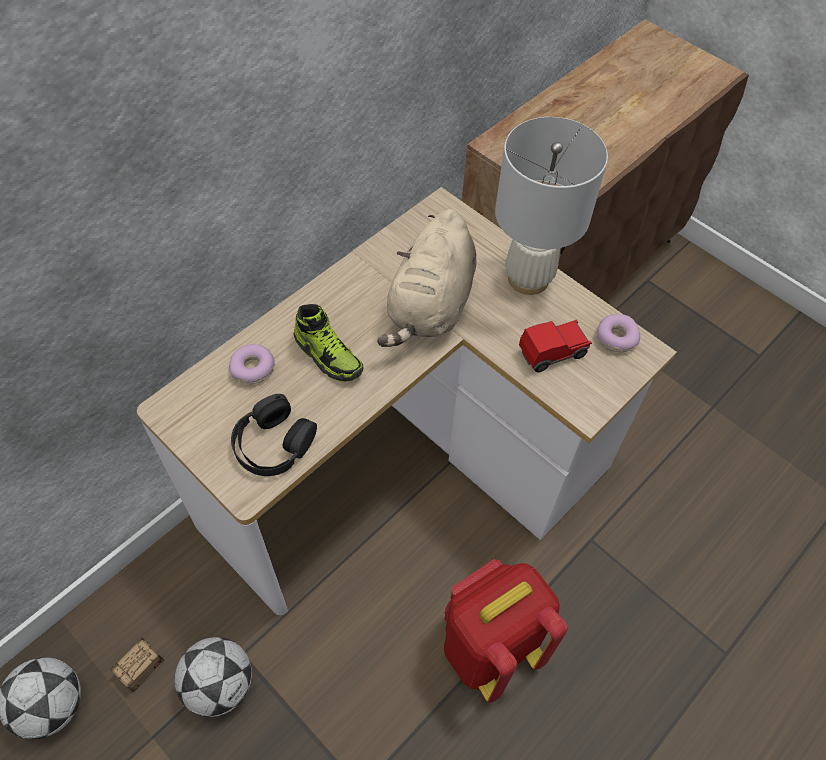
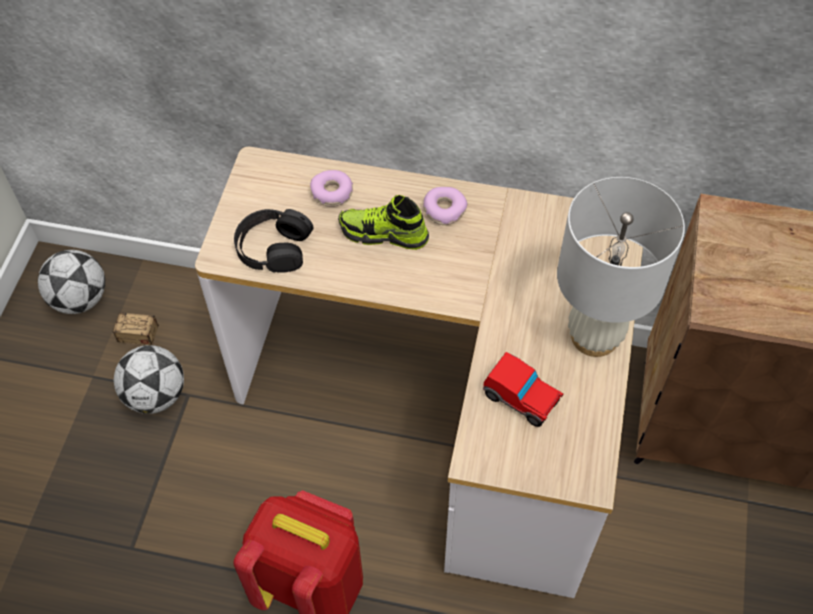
camera: 60 degrees right, 0 degrees up
shoe [293,304,364,382] -> shoe turned 90 degrees clockwise [338,195,429,250]
beige plush toy [377,209,477,347] -> none
donut [597,314,640,352] -> donut moved to [423,187,467,225]

